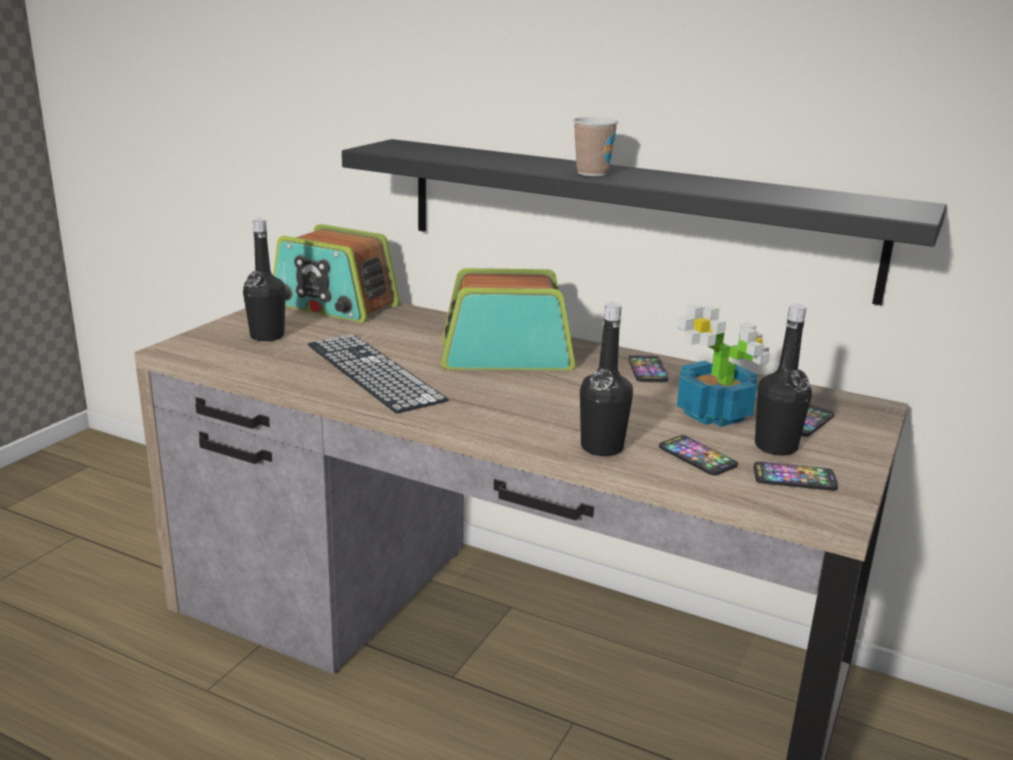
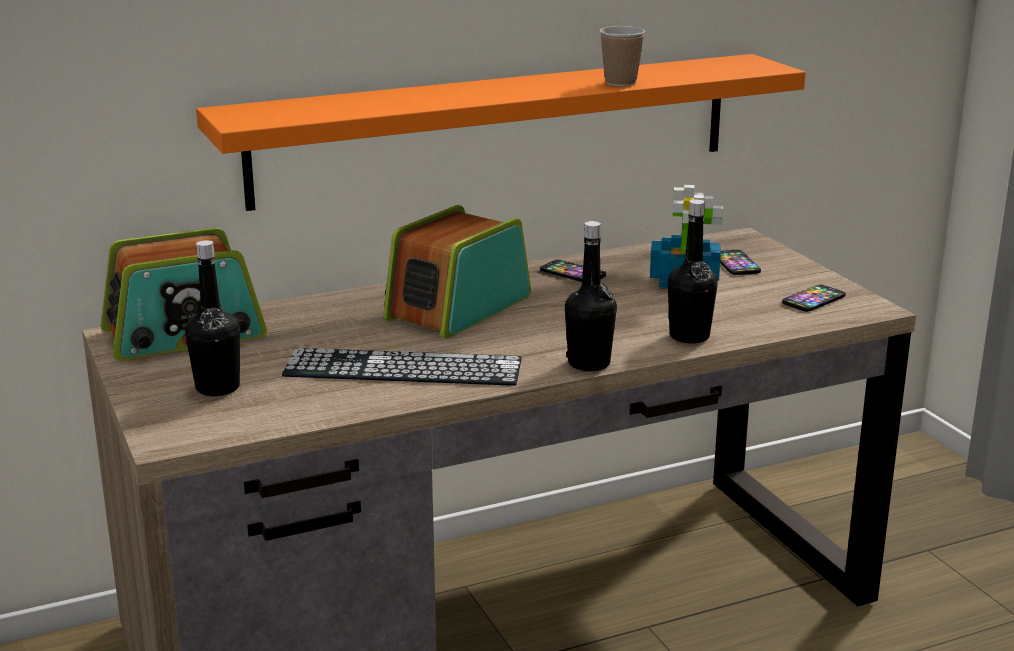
camera: 50 degrees left, 0 degrees up
black shelf [342,139,947,305] -> orange shelf [196,54,806,211]
cup [573,117,618,176] -> cup moved to [599,26,645,86]
phone [659,435,738,476] -> none
black bottle [755,304,812,455] -> black bottle moved to [565,221,617,371]

